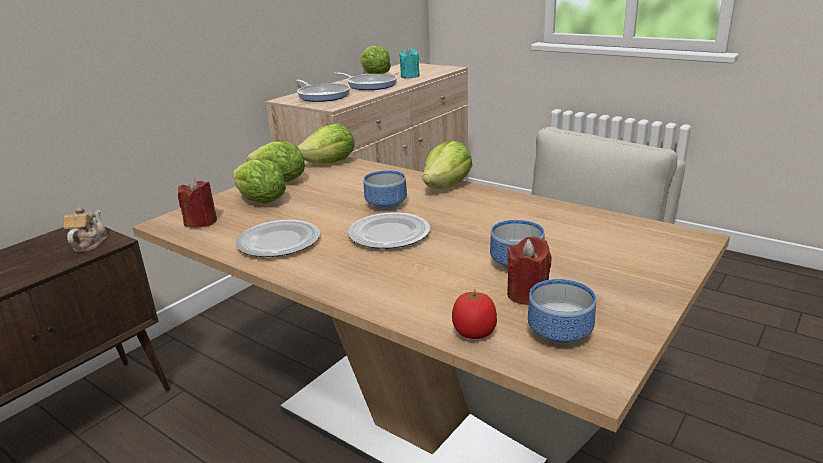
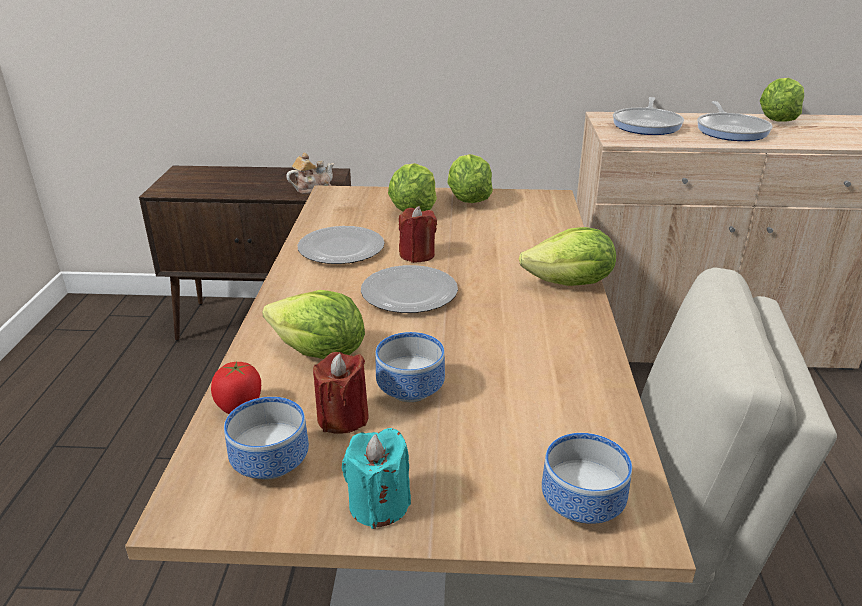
camera: 55 degrees right, 5 degrees up
red candle [178,178,217,228] -> red candle moved to [399,206,437,263]
lettuce [297,123,354,164] -> lettuce moved to [262,290,365,359]
bowl [363,170,407,210] -> bowl moved to [542,433,632,524]
turquoise candle [399,48,420,78] -> turquoise candle moved to [342,428,411,529]

